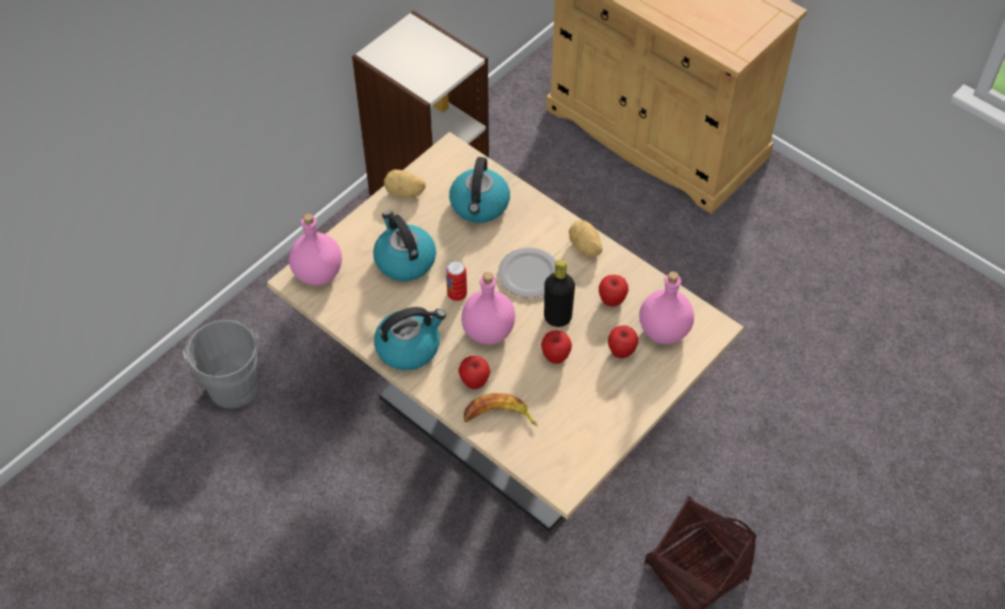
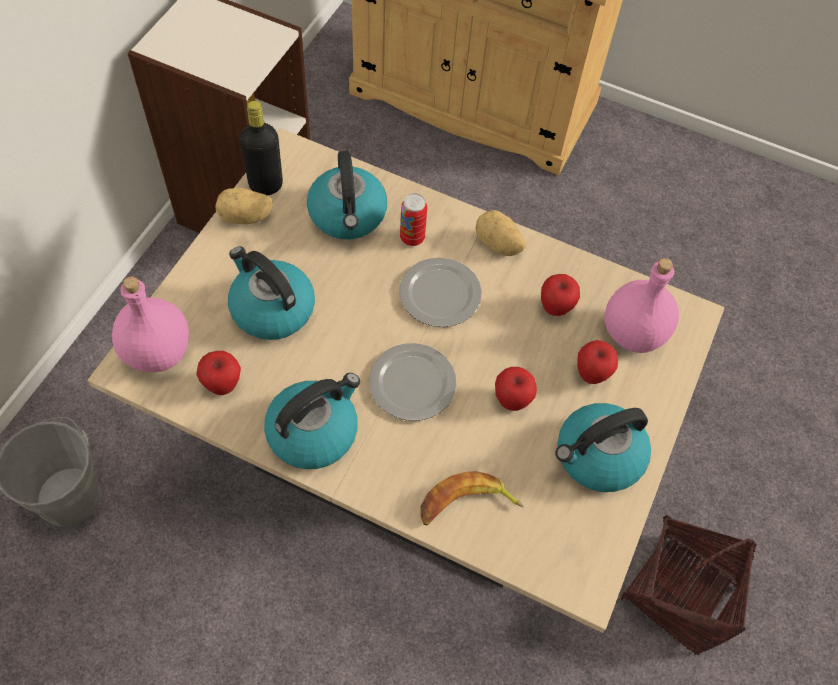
camera: 20 degrees left, 5 degrees up
can [446,261,467,301] -> can moved to [400,193,427,246]
apple [458,356,490,389] -> apple moved to [196,351,241,395]
pink bottle [461,272,515,345] -> plate [369,343,456,421]
black bottle [544,259,575,327] -> black bottle moved to [240,101,283,195]
none -> kettle [555,403,651,492]

